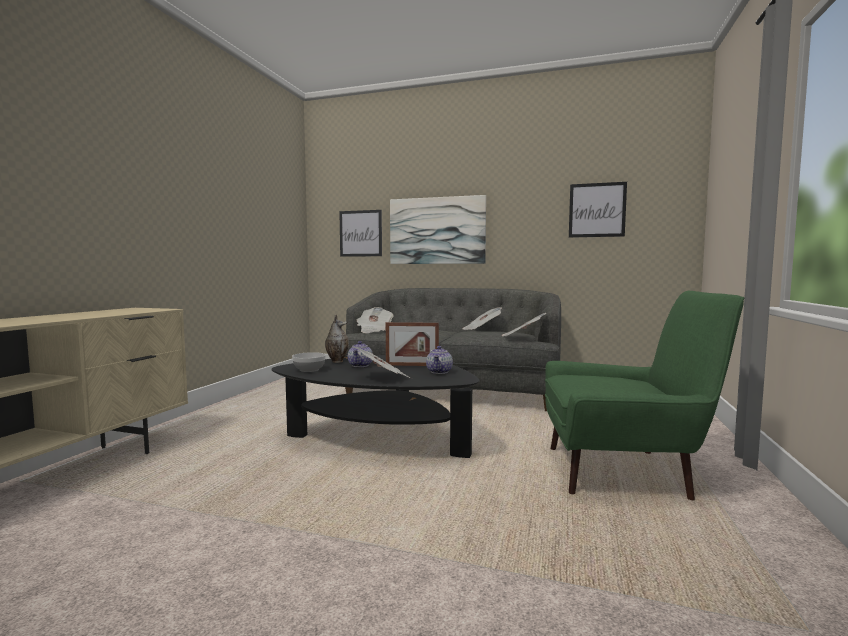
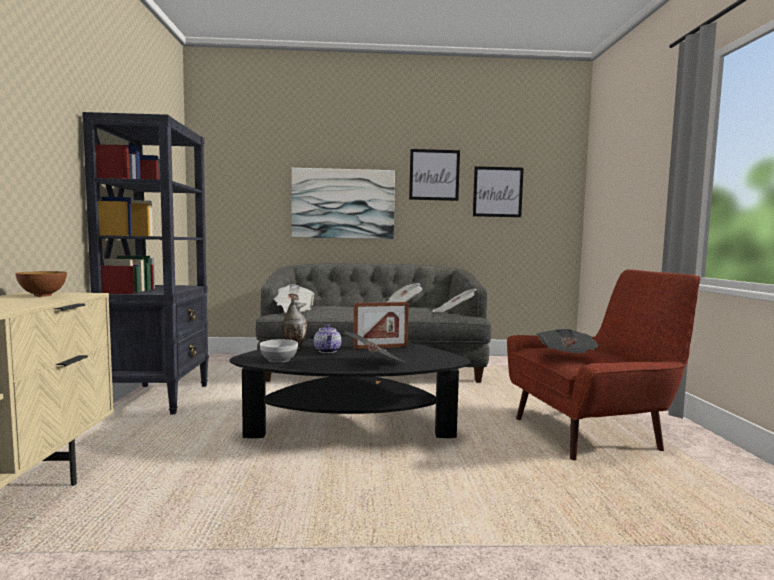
camera: 20 degrees left, 0 degrees up
picture [339,210,382,257] -> picture moved to [409,149,460,201]
teapot [426,346,453,374] -> none
green armchair [544,291,744,500] -> red armchair [507,269,700,460]
none -> bowl [15,271,67,297]
none -> black bookcase [82,112,209,415]
none -> newspaper [536,329,599,353]

